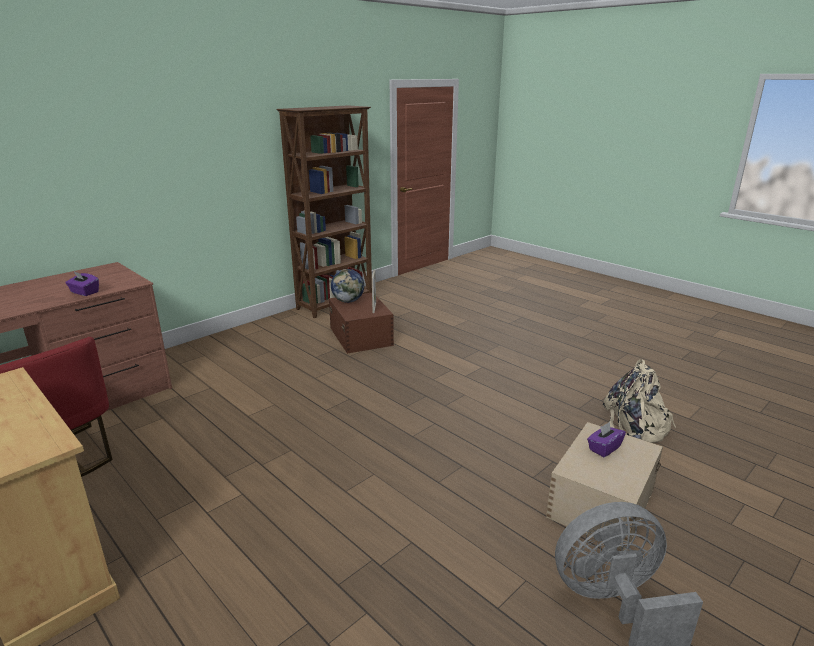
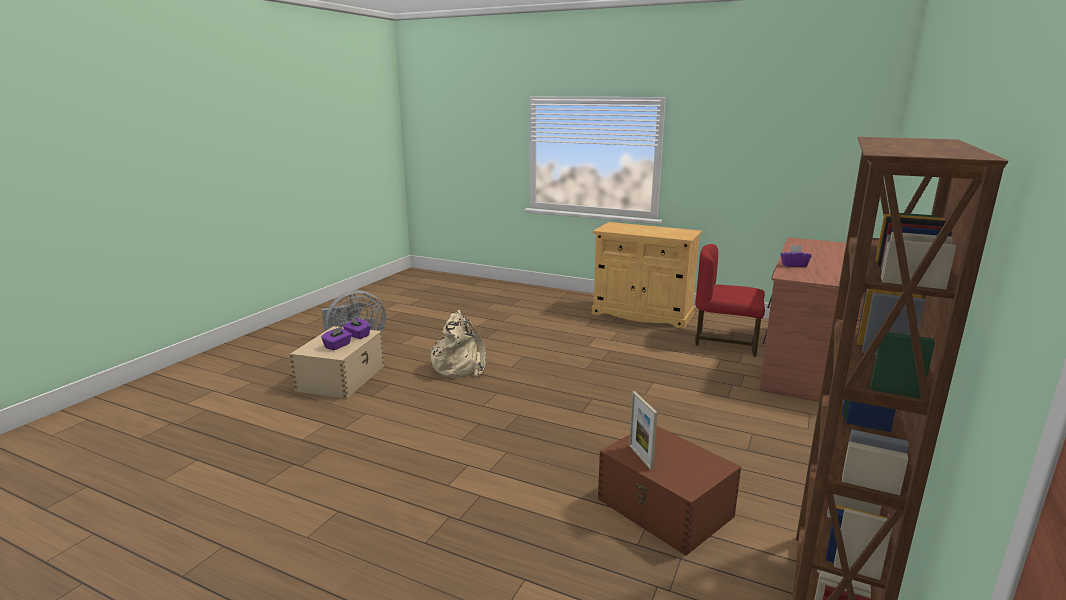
camera: 160 degrees right, 5 degrees down
globe [331,269,364,303] -> none
beige backpack [602,359,676,443] -> beige backpack moved to [428,310,486,378]
none -> purple tissue box [343,318,371,339]

